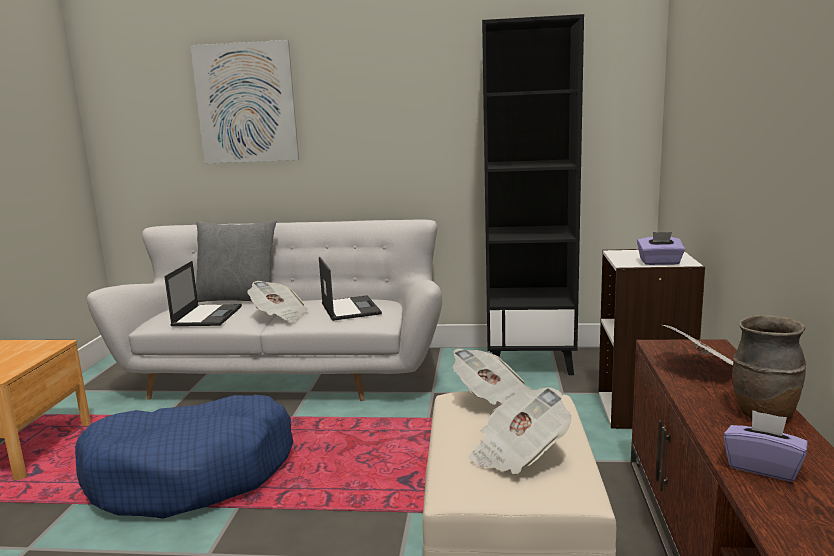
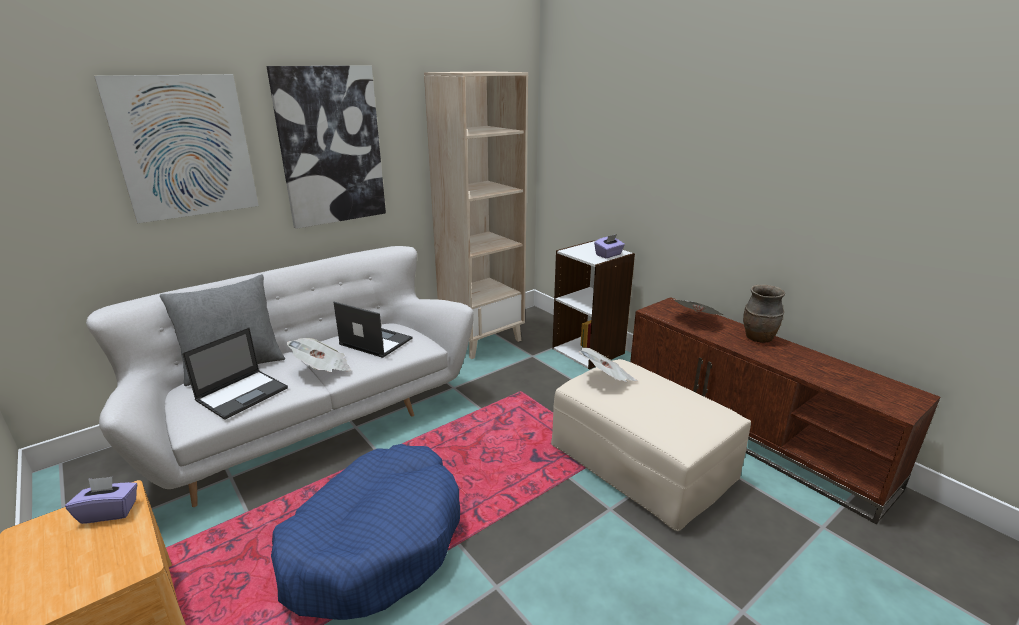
camera: 45 degrees left, 10 degrees up
laptop [164,261,242,326] -> laptop turned 75 degrees clockwise [182,327,288,420]
newspaper [469,387,571,474] -> none
black bookcase [482,14,584,375] -> beige bookcase [424,71,528,359]
purple tissue box [723,410,808,482] -> purple tissue box moved to [65,477,137,524]
none -> picture [267,66,386,229]

